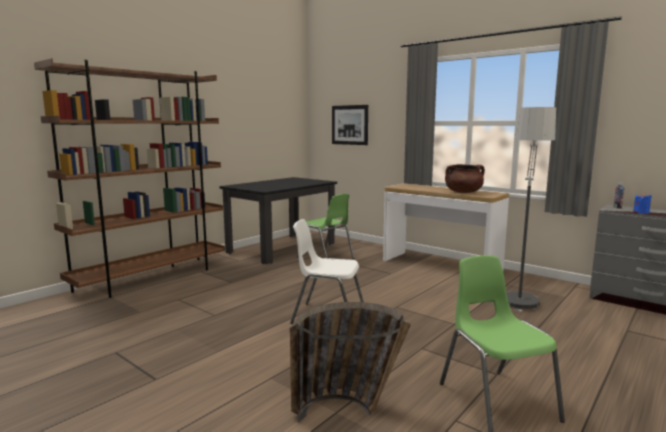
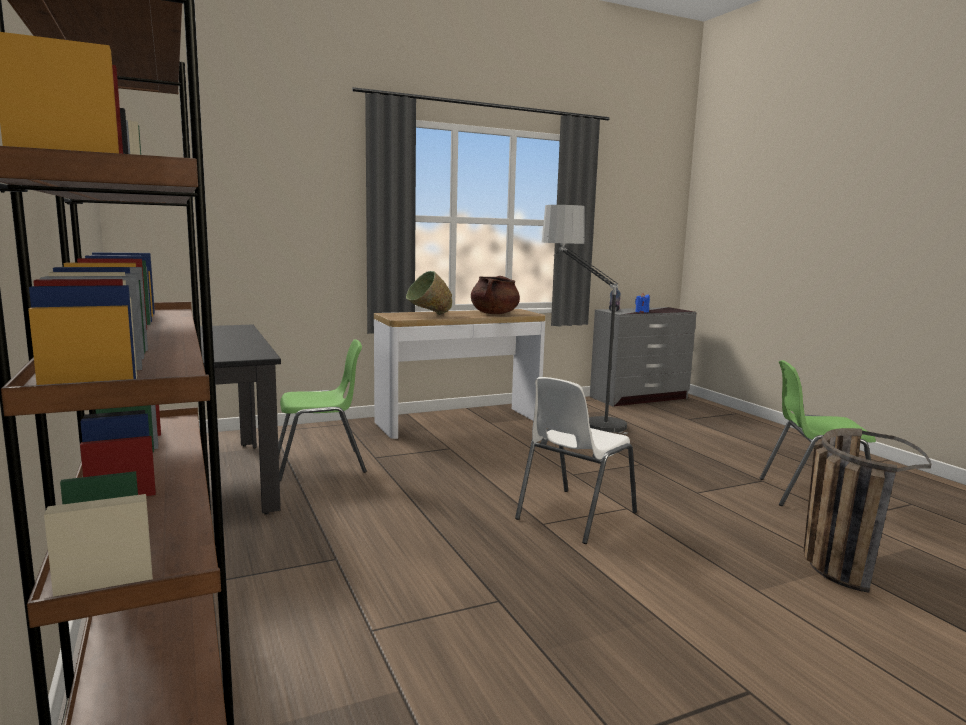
camera: 65 degrees left, 0 degrees up
picture [332,105,368,145] -> none
none -> green bowl [406,271,452,315]

